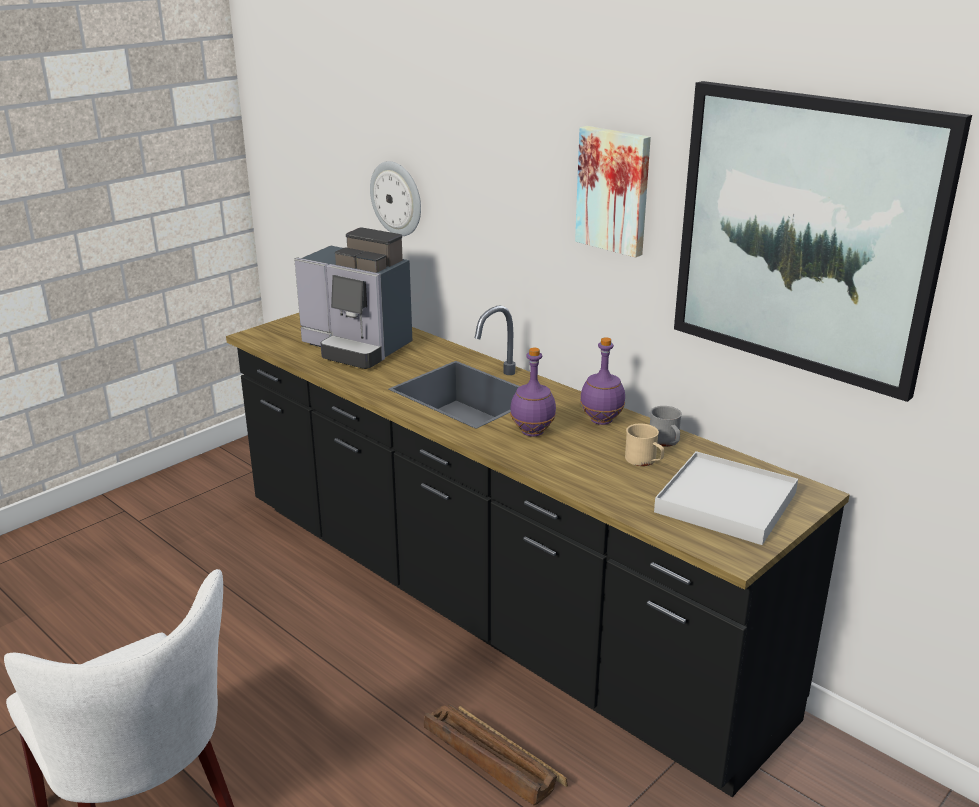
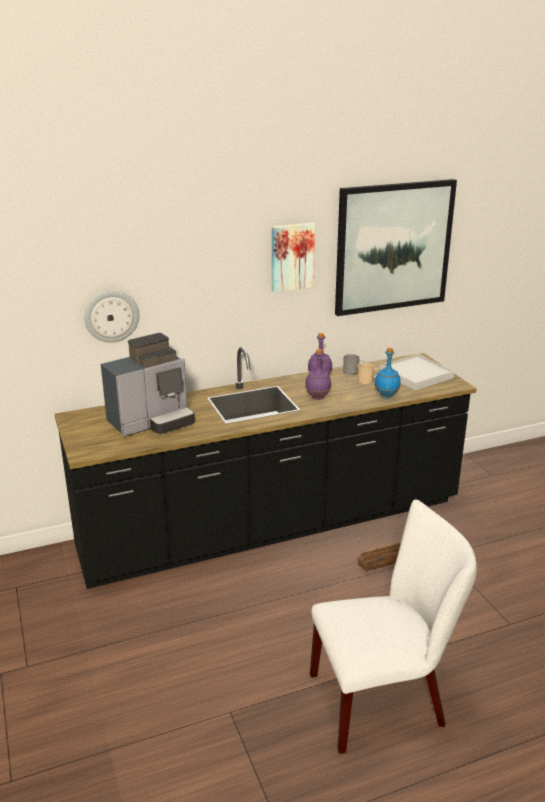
camera: 65 degrees left, 0 degrees up
none -> blue bottle [374,348,401,398]

